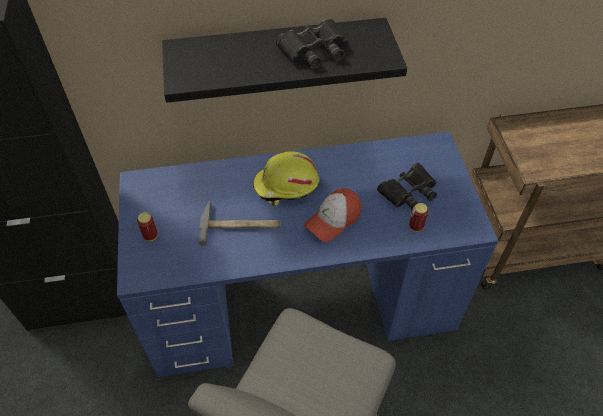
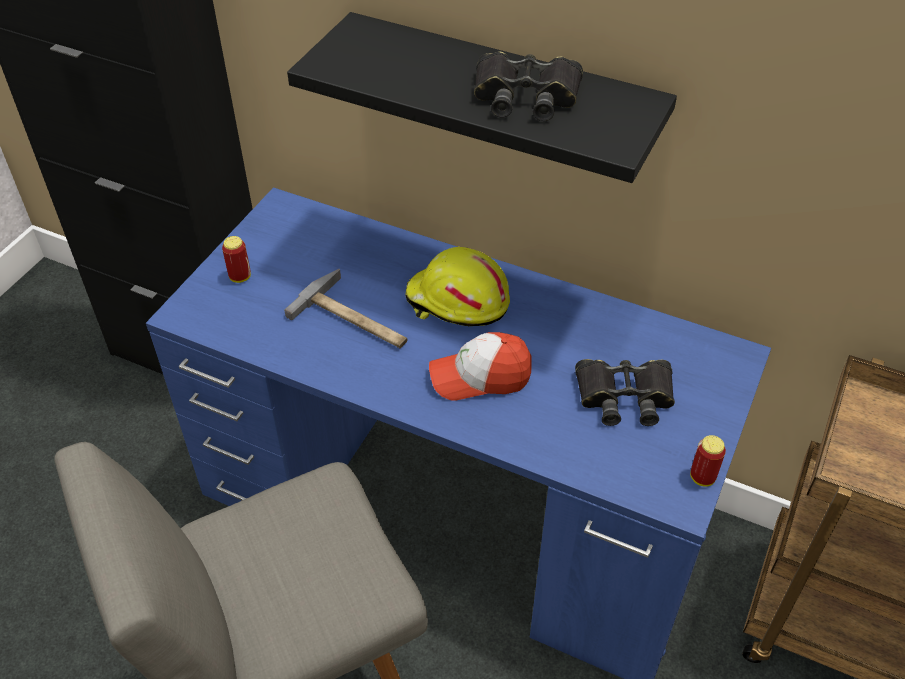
camera: 35 degrees right, 5 degrees down
can [409,203,428,232] -> can moved to [690,435,726,487]

